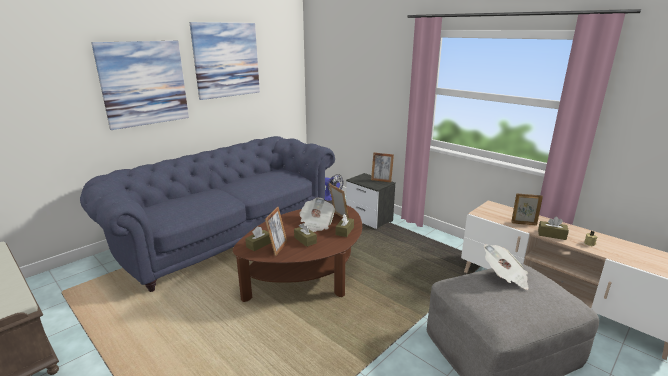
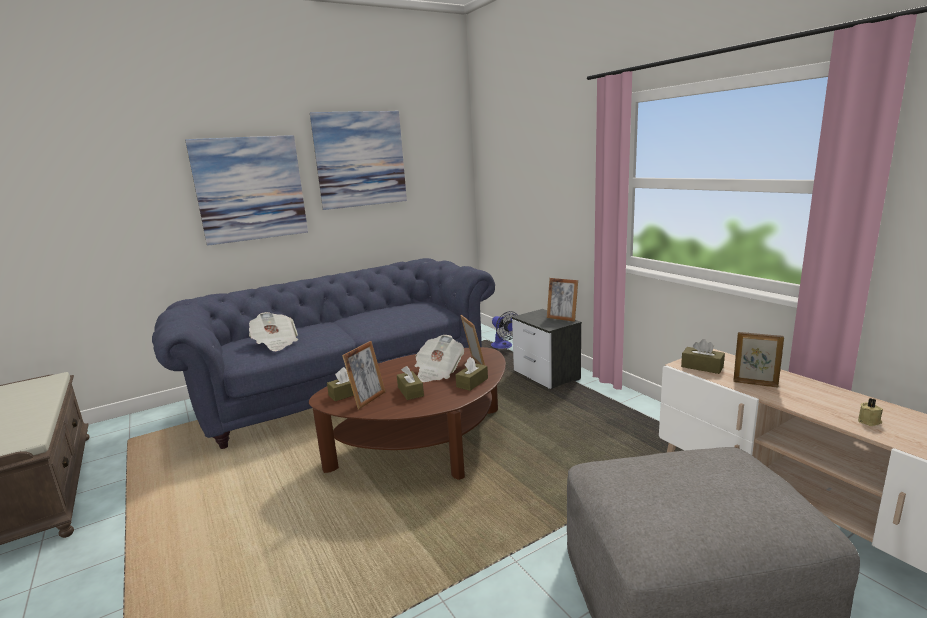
camera: 15 degrees right, 5 degrees down
newspaper [484,244,528,290] -> newspaper moved to [249,312,298,351]
brown tissue box [538,217,569,240] -> brown tissue box moved to [681,339,725,374]

